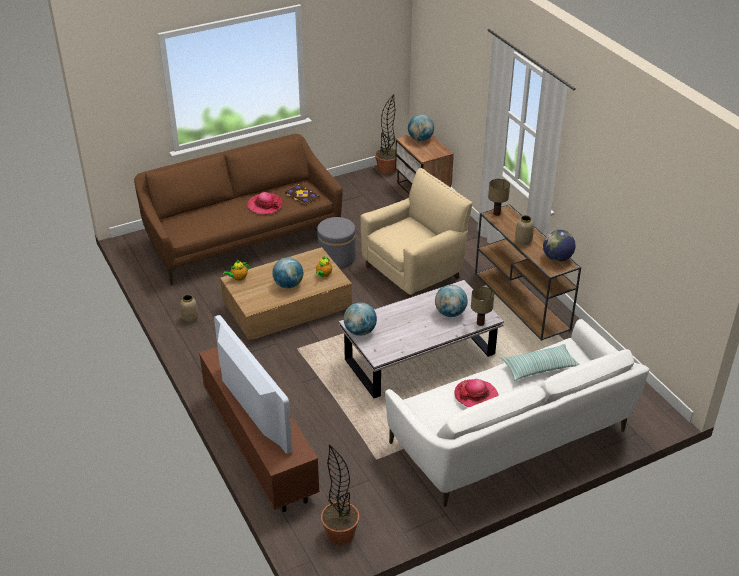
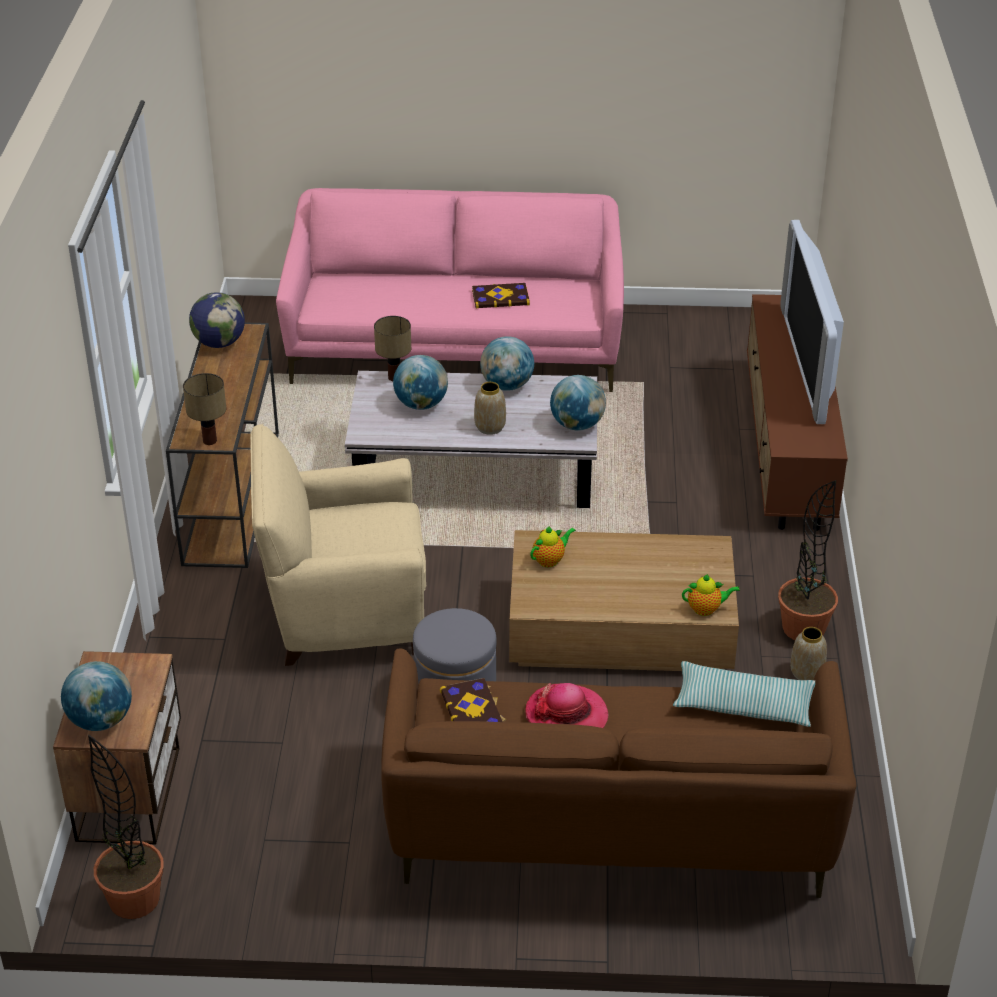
camera: 150 degrees left, 0 degrees up
globe [272,257,303,288] -> globe moved to [480,336,534,391]
potted plant [321,444,359,545] -> potted plant moved to [778,480,838,640]
white sofa [385,319,649,507] -> pink sofa [276,188,624,392]
hat [454,379,499,407] -> book [472,283,530,308]
pillow [501,344,580,380] -> pillow moved to [673,661,815,727]
vase [515,215,534,245] -> vase moved to [474,382,506,435]

